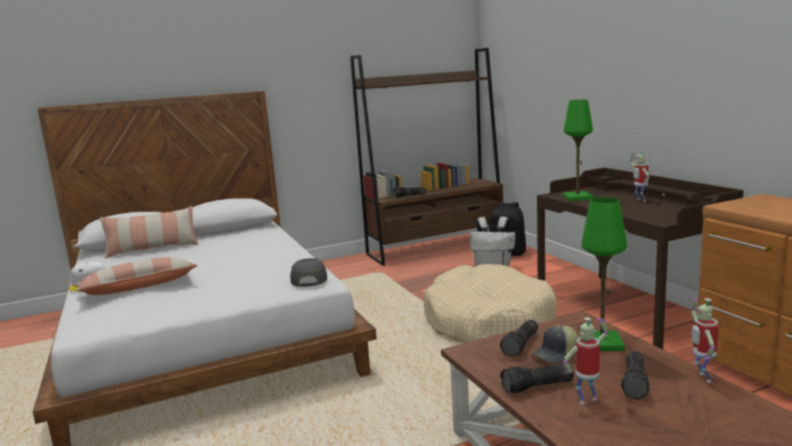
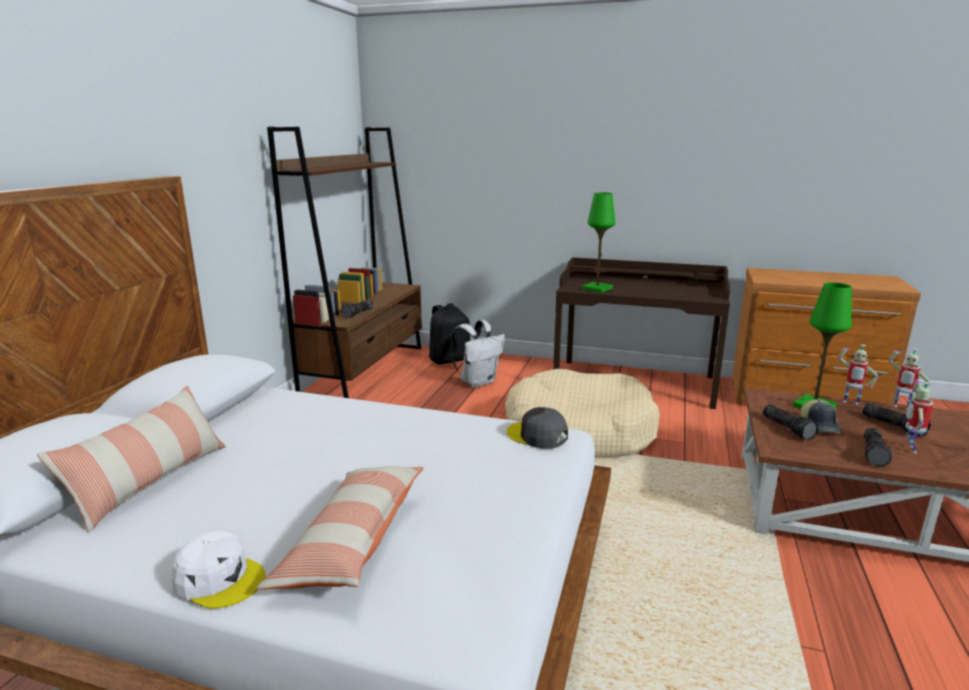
camera: 50 degrees left, 5 degrees up
toy robot [630,150,650,202] -> toy robot moved to [838,344,879,405]

